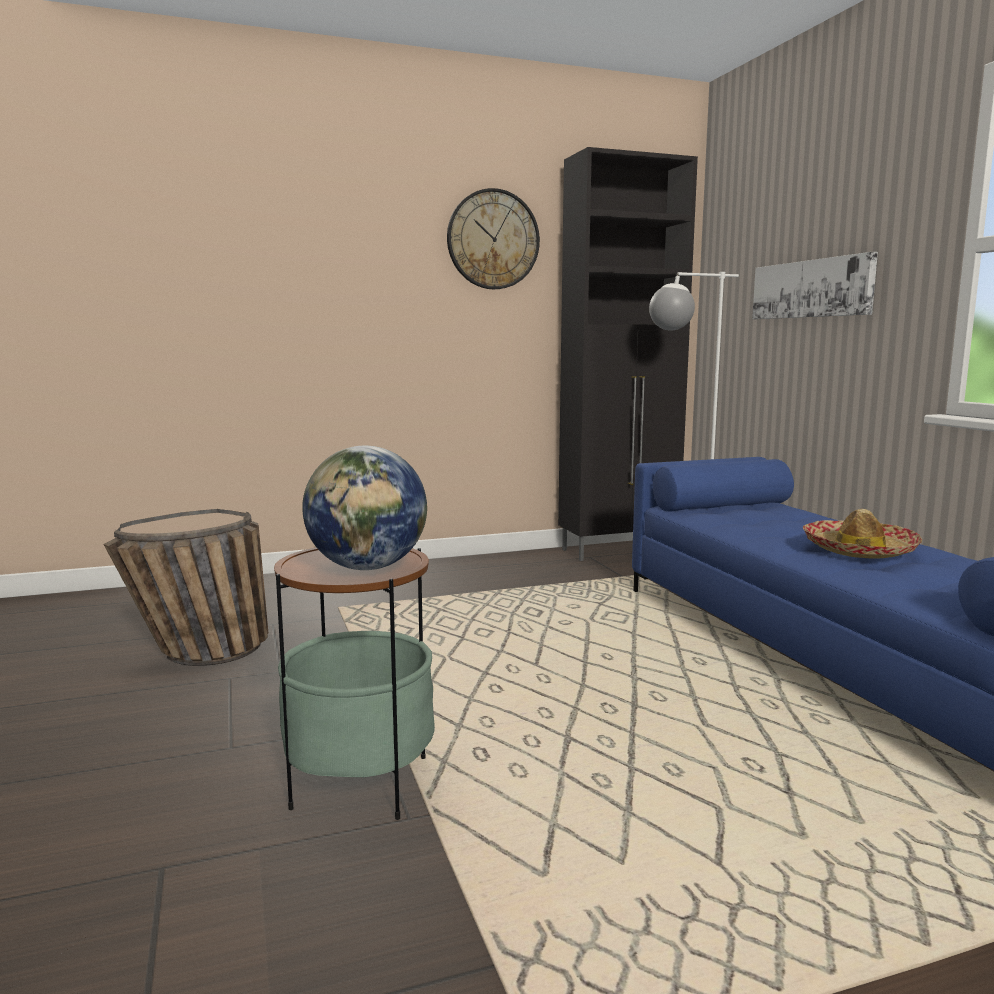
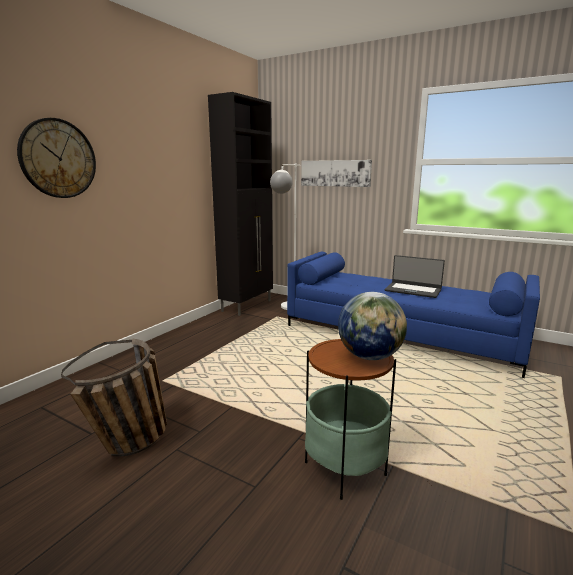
camera: 40 degrees left, 5 degrees up
wall clock [447,188,540,289] -> wall clock moved to [17,118,96,198]
hat [803,509,922,559] -> laptop [385,255,445,298]

